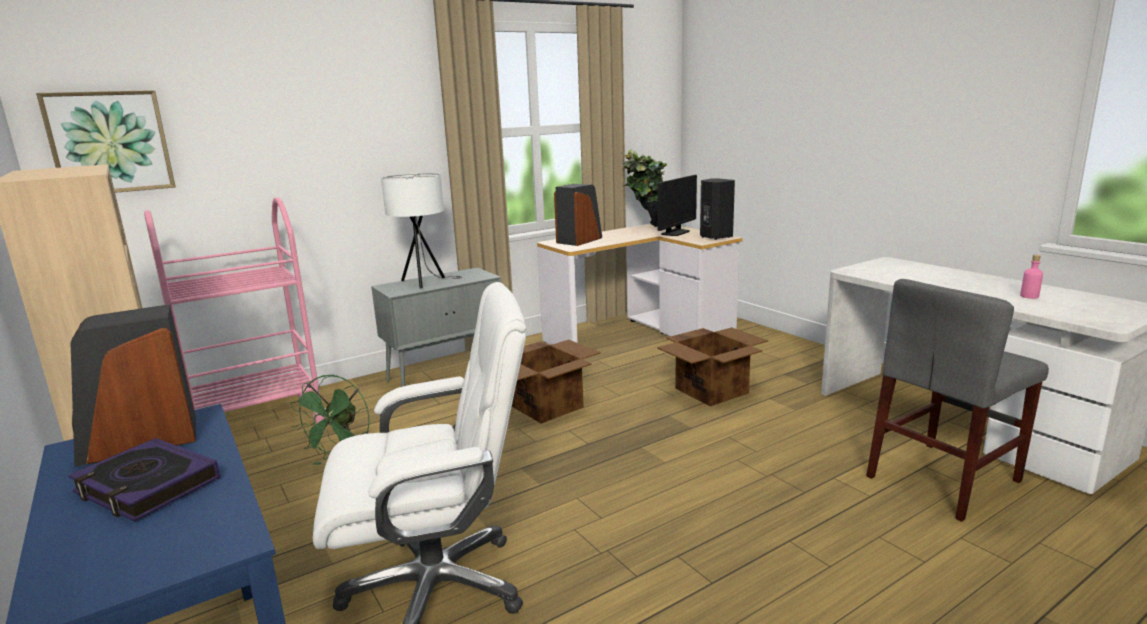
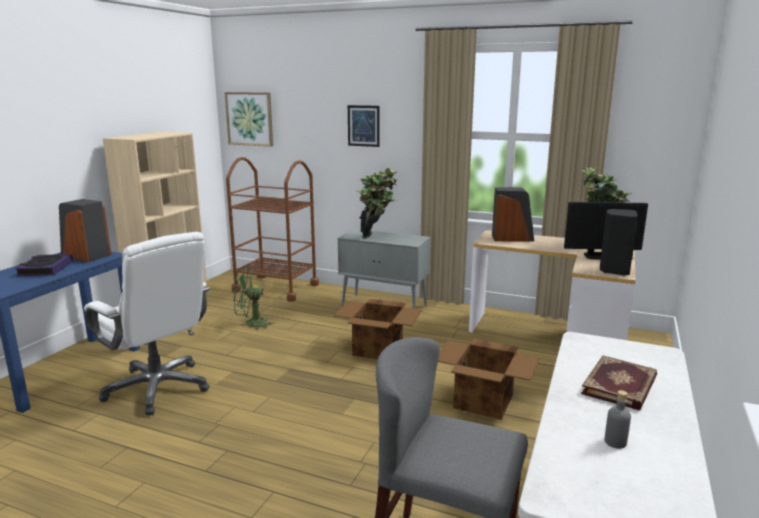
camera: 55 degrees right, 0 degrees up
pink cart [144,197,327,424] -> brown cart [226,157,319,302]
white table lamp [381,173,462,288] -> potted plant [357,168,397,238]
pink bottle [1020,255,1043,299] -> grey bottle [604,390,631,449]
none -> picture [348,105,380,147]
none -> book [581,355,657,410]

